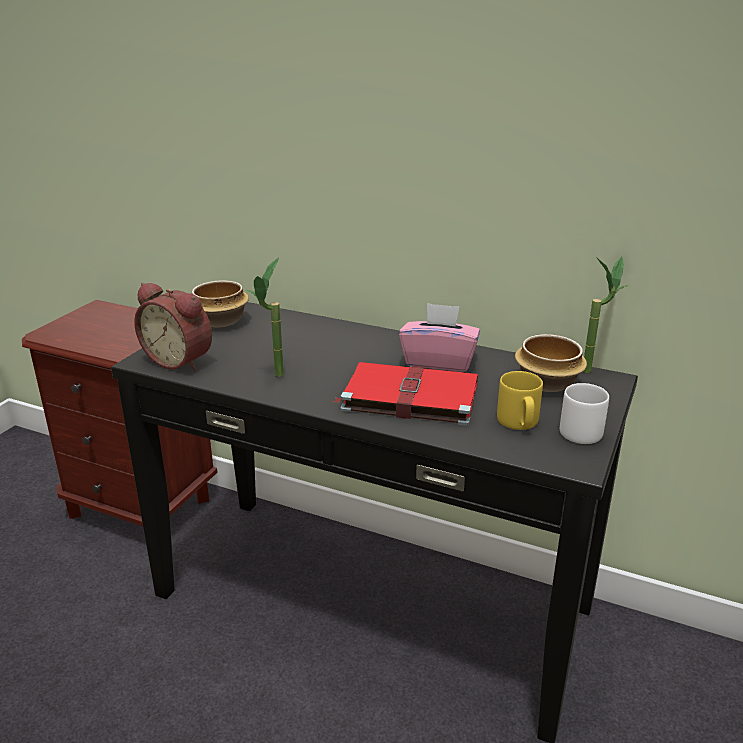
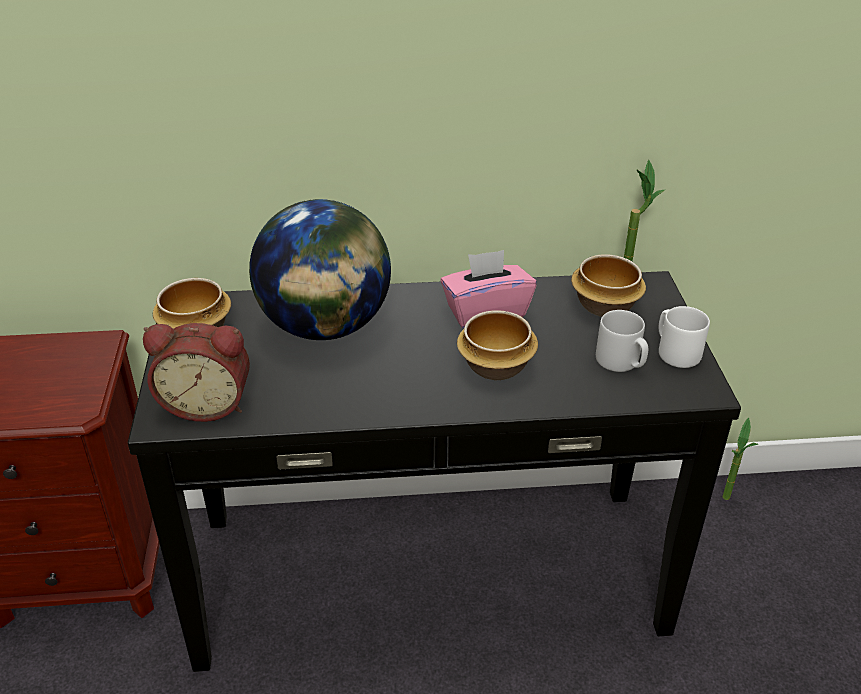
camera: 30 degrees left, 10 degrees up
potted plant [245,257,284,377] -> potted plant moved to [722,417,758,500]
red book [333,362,478,426] -> bowl [457,310,538,380]
yellow mug [497,371,543,430] -> grey mug [596,310,648,372]
none -> globe [249,199,391,340]

